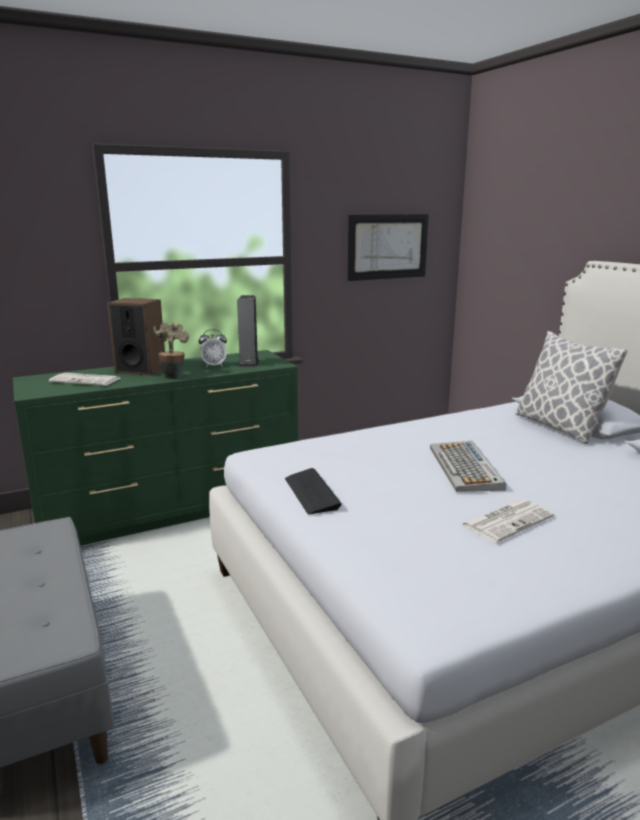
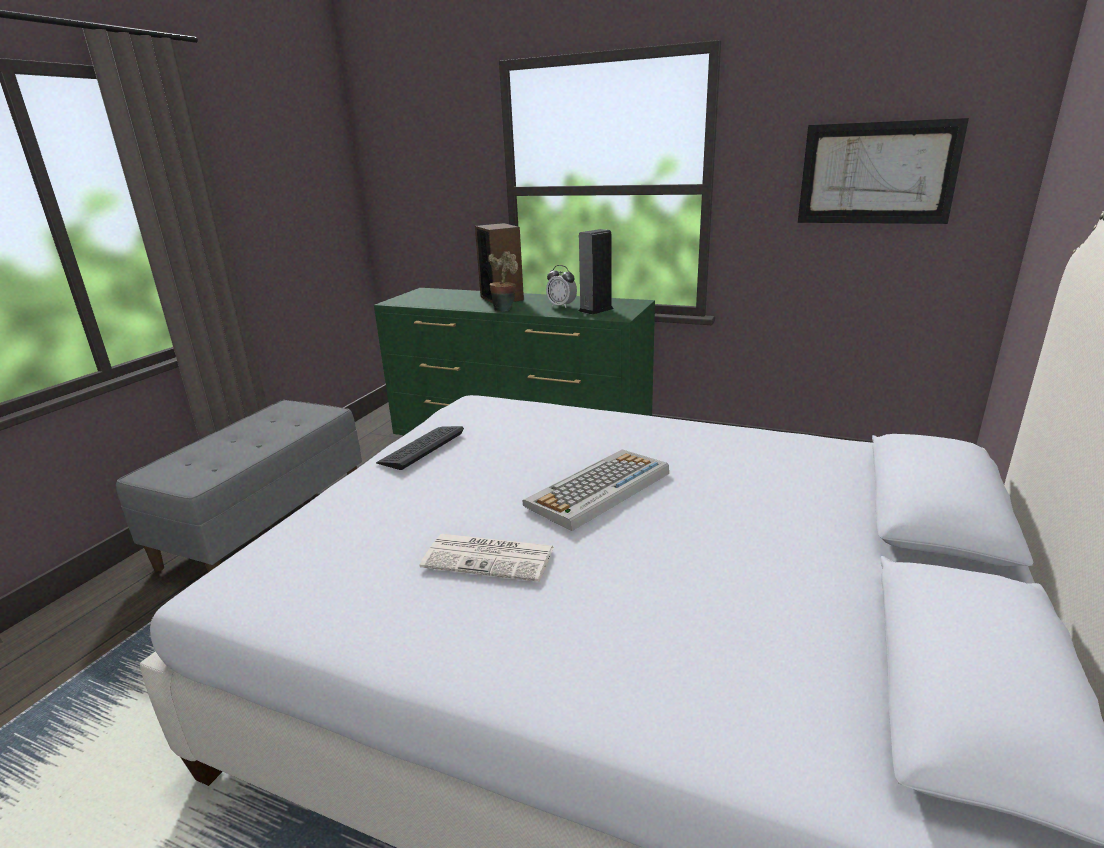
camera: 50 degrees right, 5 degrees up
newspaper [49,373,121,386] -> none
pillow [515,331,628,444] -> none

